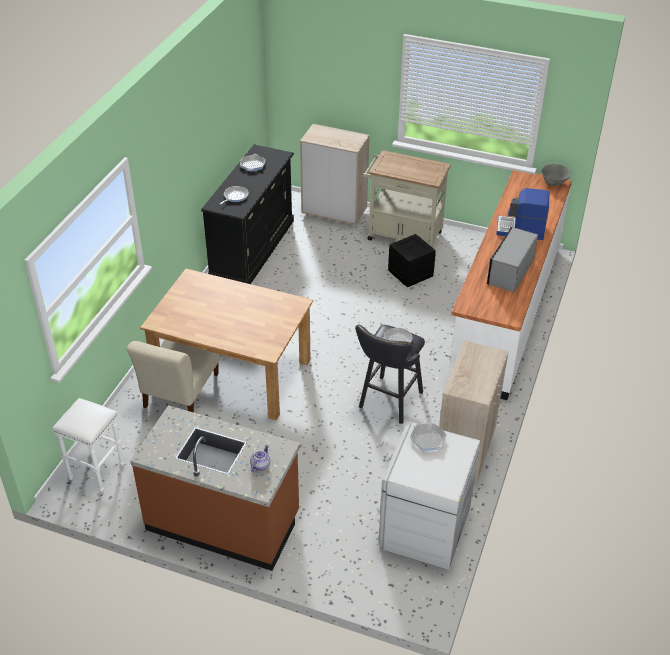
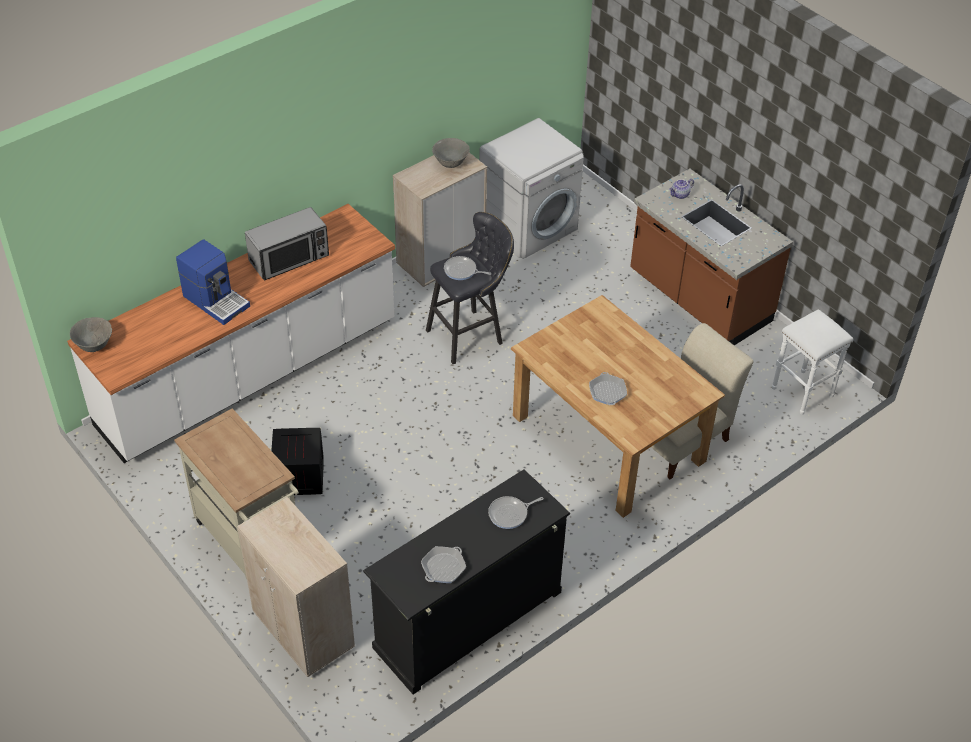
camera: 150 degrees left, 5 degrees up
frying pan [410,423,447,451] -> frying pan moved to [589,372,627,405]
none -> grey bowl [432,138,470,168]

